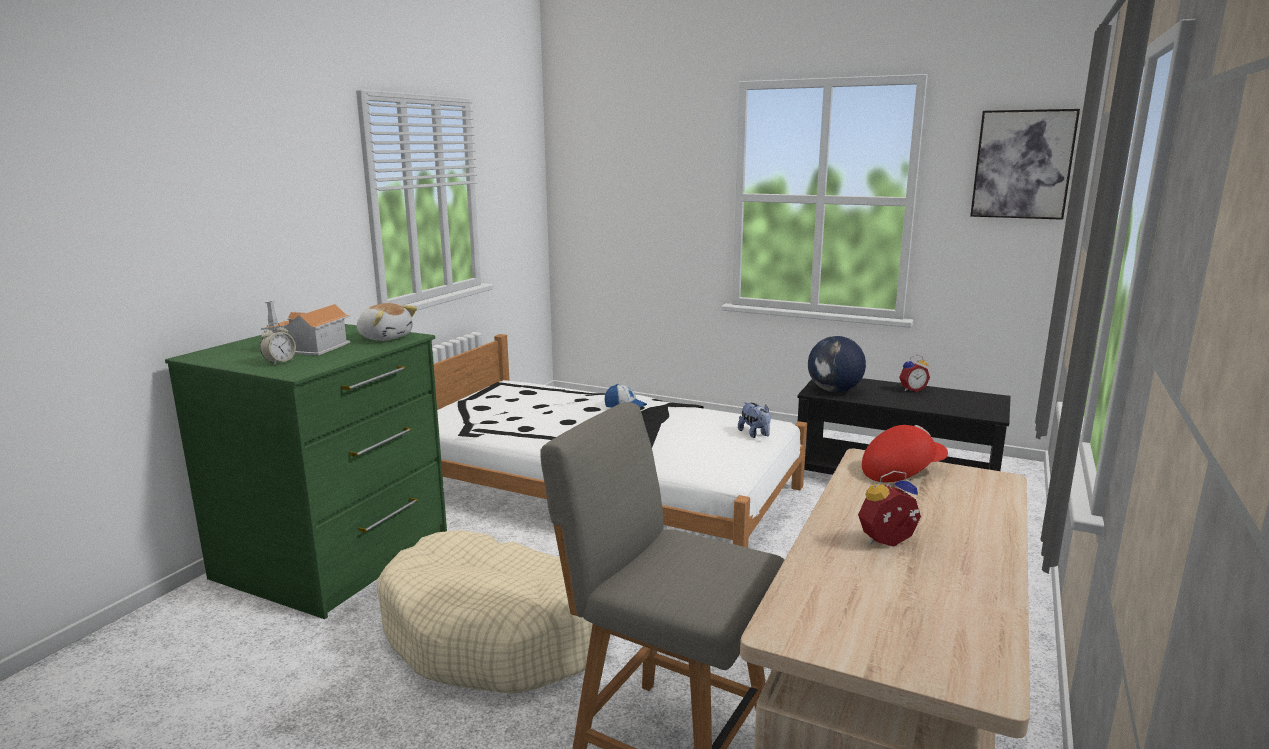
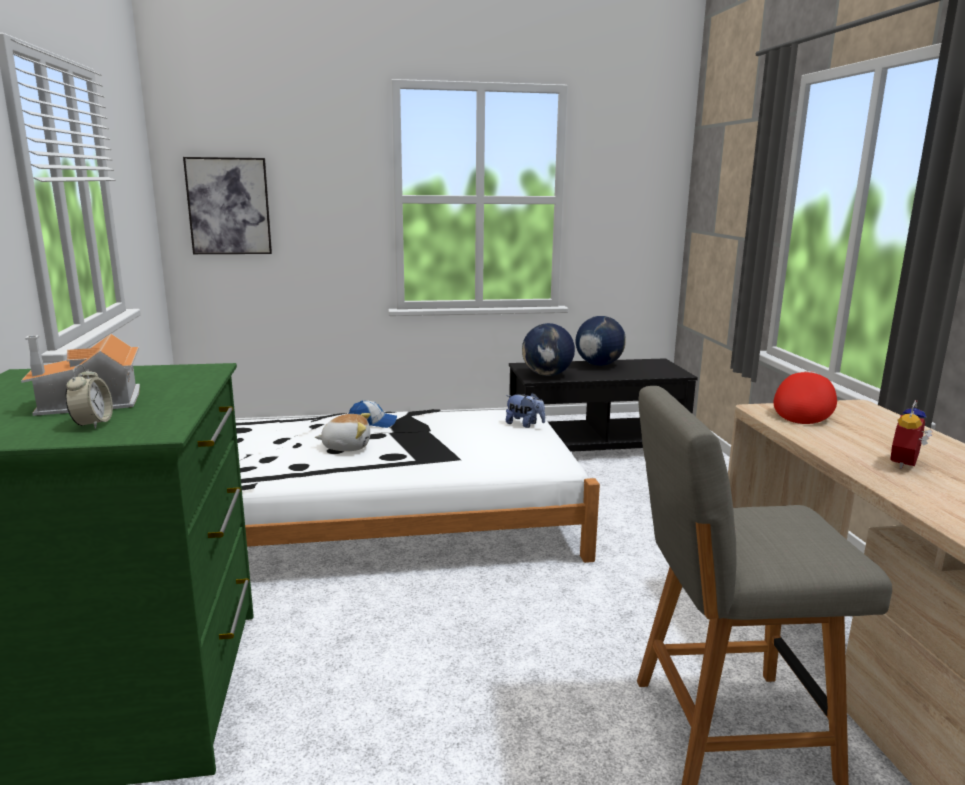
camera: 35 degrees left, 0 degrees up
plush toy [357,303,417,341] -> plush toy moved to [315,413,370,451]
beige dog bed [377,530,611,694] -> none
alarm clock [899,355,930,392] -> globe [575,316,626,366]
picture [970,109,1080,220] -> picture moved to [183,157,272,254]

